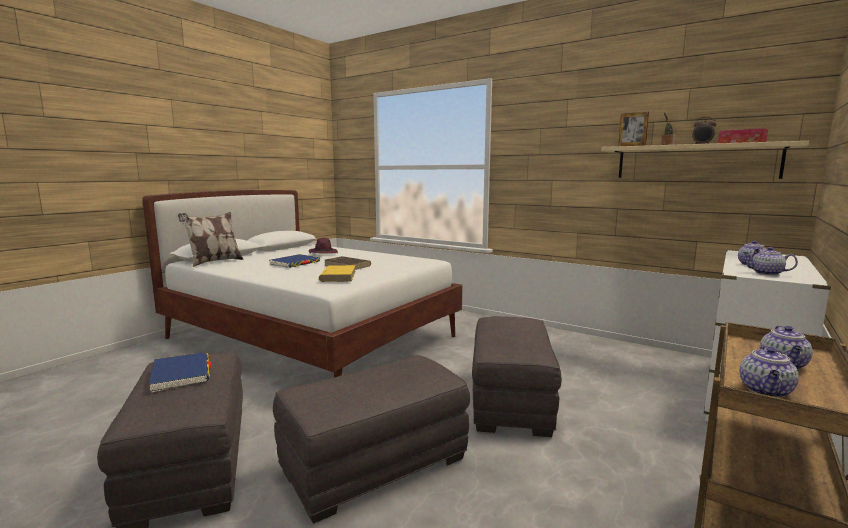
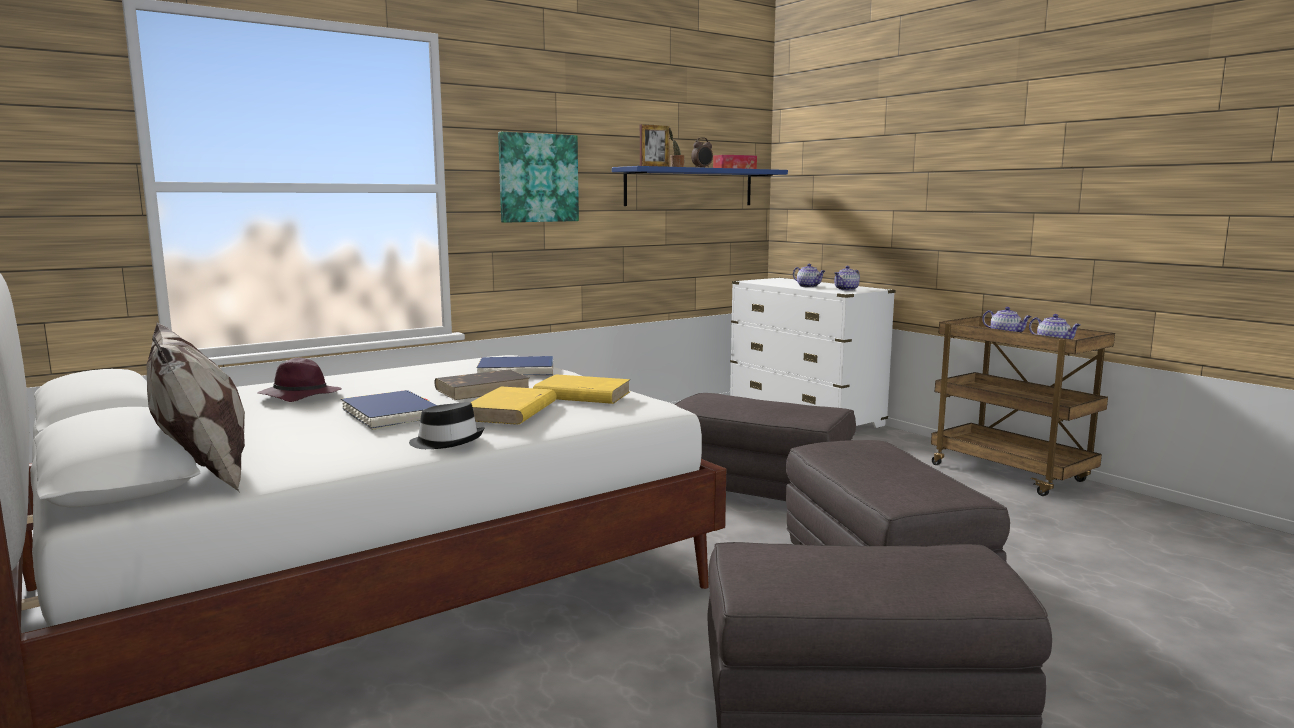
camera: 70 degrees left, 0 degrees up
blue book [149,352,212,393] -> blue book moved to [477,356,553,376]
beige shelf [601,141,809,179] -> blue shelf [612,166,788,206]
none -> black hat [409,402,484,449]
none -> yellow book [470,386,557,425]
none -> picture [498,132,579,223]

